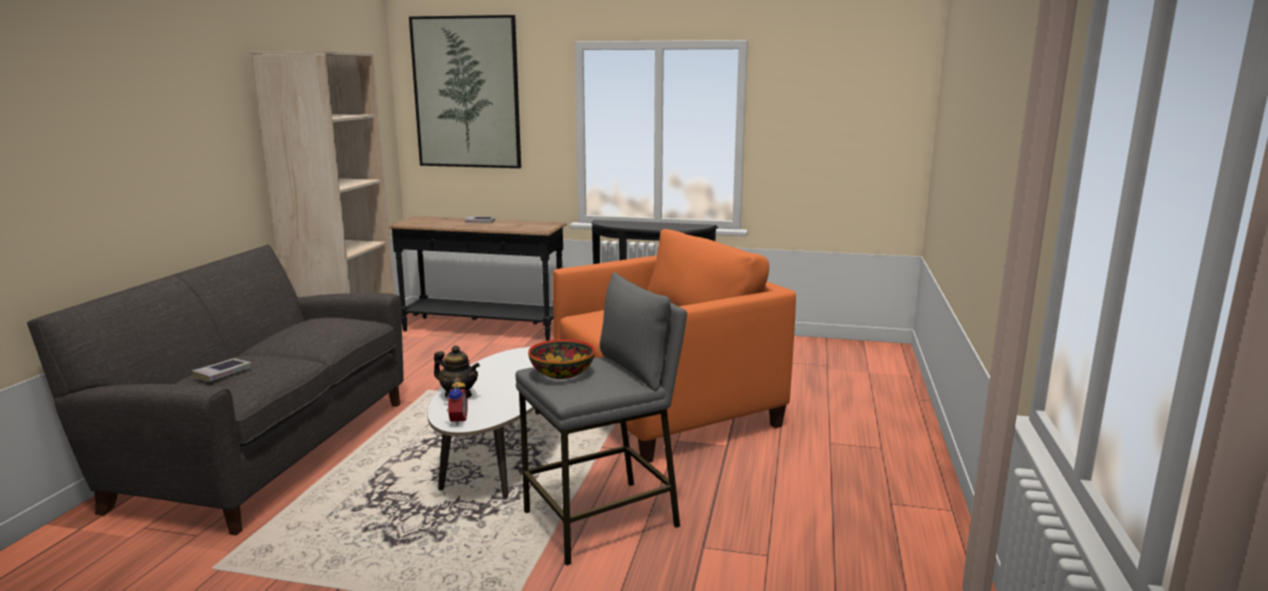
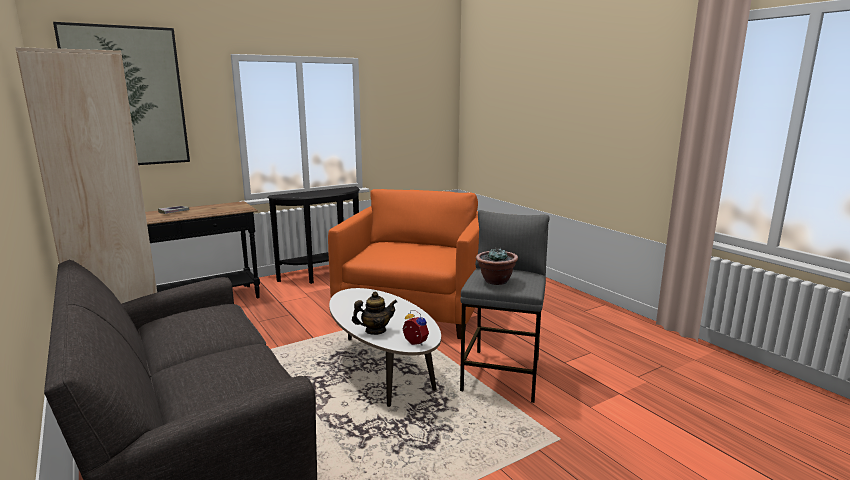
camera: 45 degrees left, 0 degrees up
book [192,358,252,381] -> none
bowl [528,339,595,379] -> potted plant [476,247,518,285]

